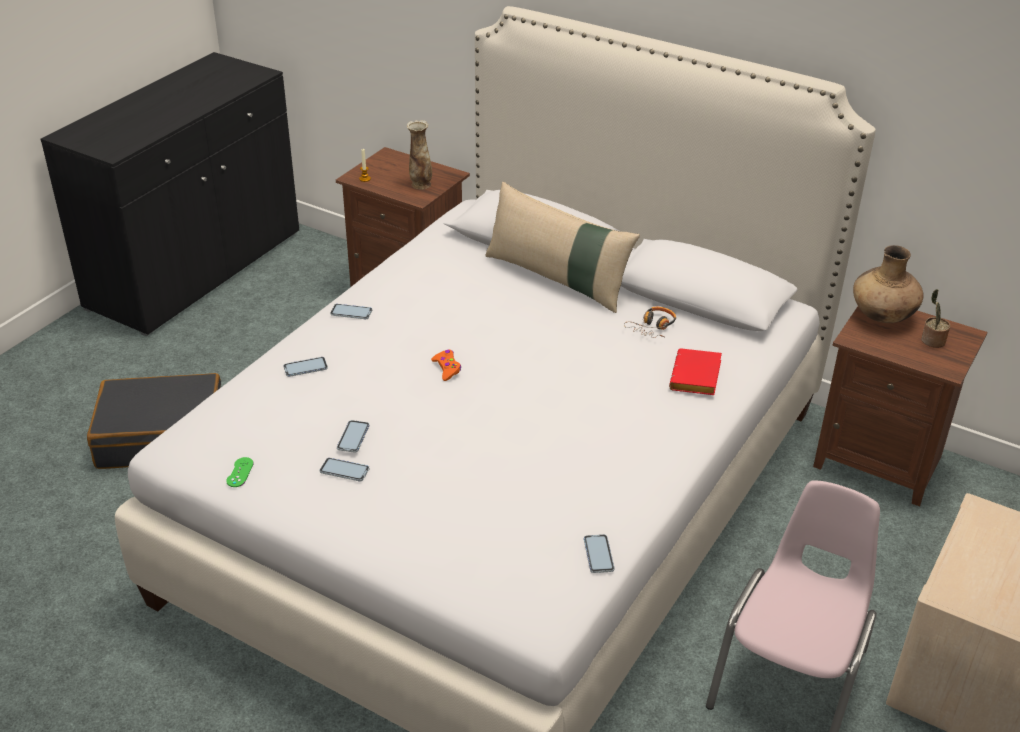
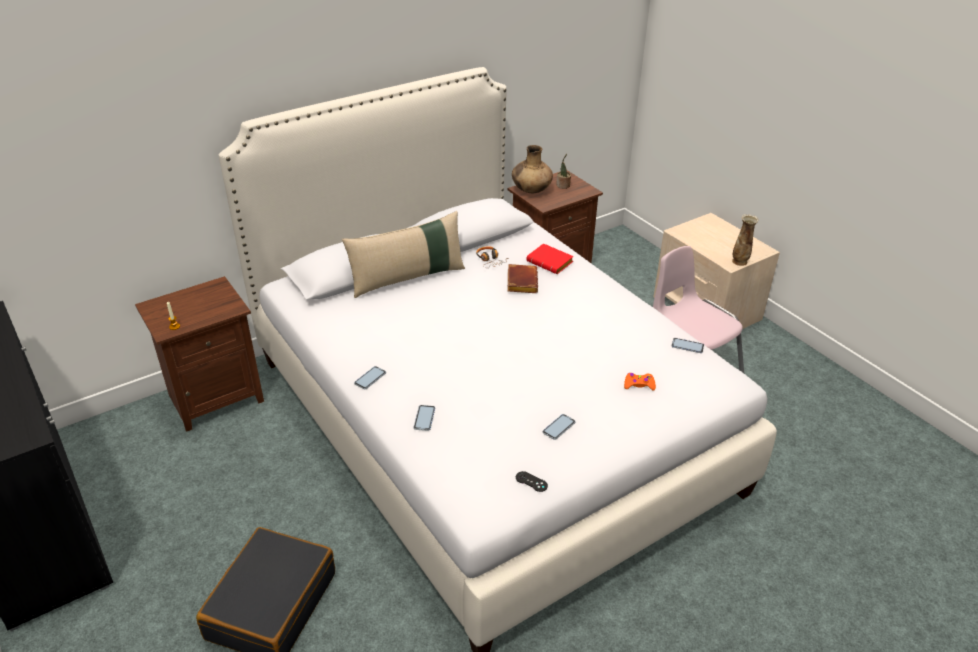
camera: 65 degrees left, 0 degrees up
green game controller [226,457,254,487] -> black game controller [516,471,548,492]
phone [337,420,369,453] -> none
vase [407,120,432,189] -> vase moved to [732,214,759,266]
orange game controller [431,350,461,381] -> orange game controller moved to [624,373,656,390]
none -> brown book [508,264,538,293]

